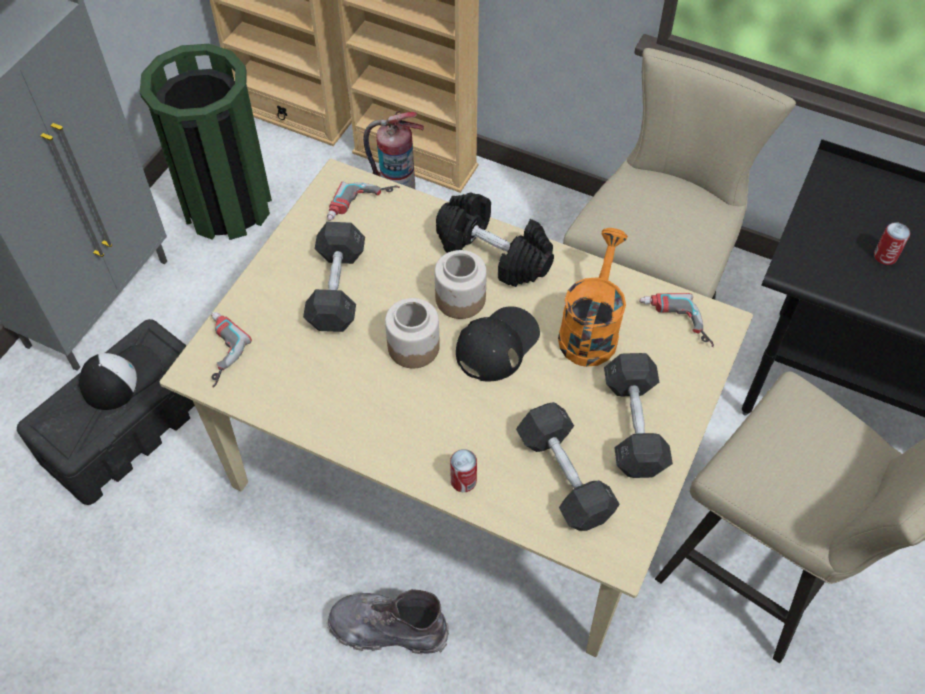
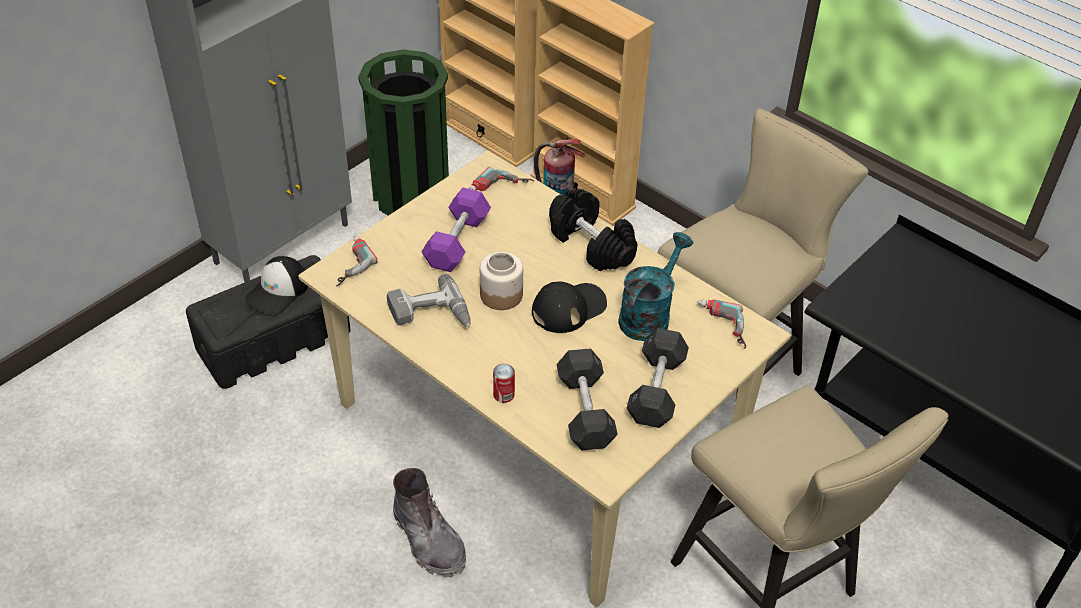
camera: 15 degrees right, 10 degrees down
cap [79,345,162,410] -> cap turned 150 degrees clockwise [245,256,308,314]
grey dumbbell [303,222,365,332] -> purple dumbbell [421,187,491,272]
grey boot [327,589,449,654] -> grey boot turned 150 degrees counterclockwise [393,468,466,578]
jar [435,250,487,319] -> none
orange watering can [558,228,628,367] -> turquoise watering can [618,232,693,341]
can [874,222,910,265] -> none
none -> power drill [387,274,471,327]

